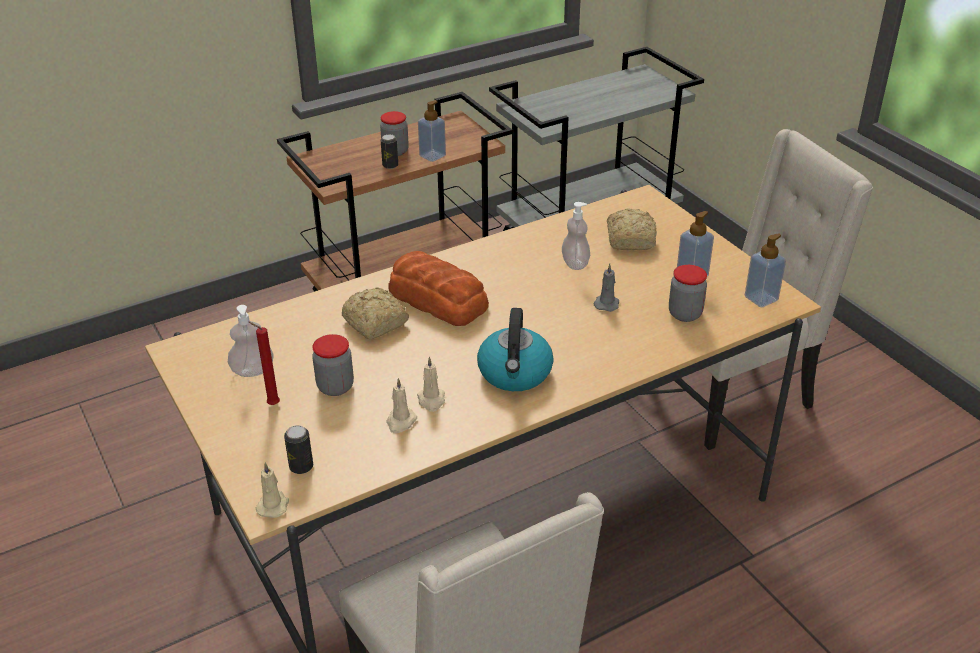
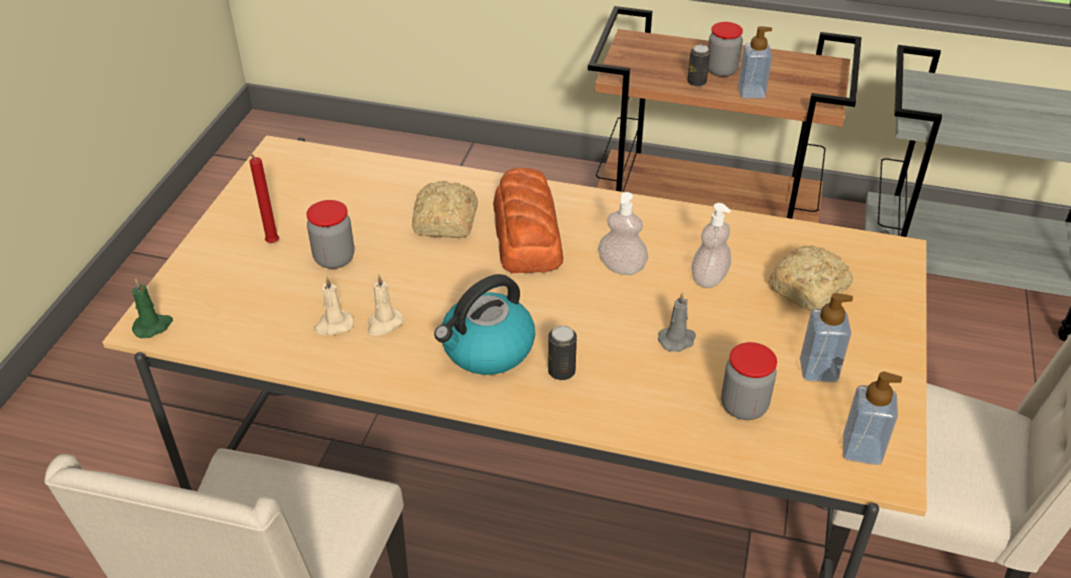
camera: 45 degrees right, 5 degrees up
soap dispenser [228,305,274,377] -> soap dispenser moved to [598,192,648,275]
beige candle [256,462,289,518] -> green candle [132,279,173,338]
can [284,425,313,474] -> can moved to [548,325,577,380]

